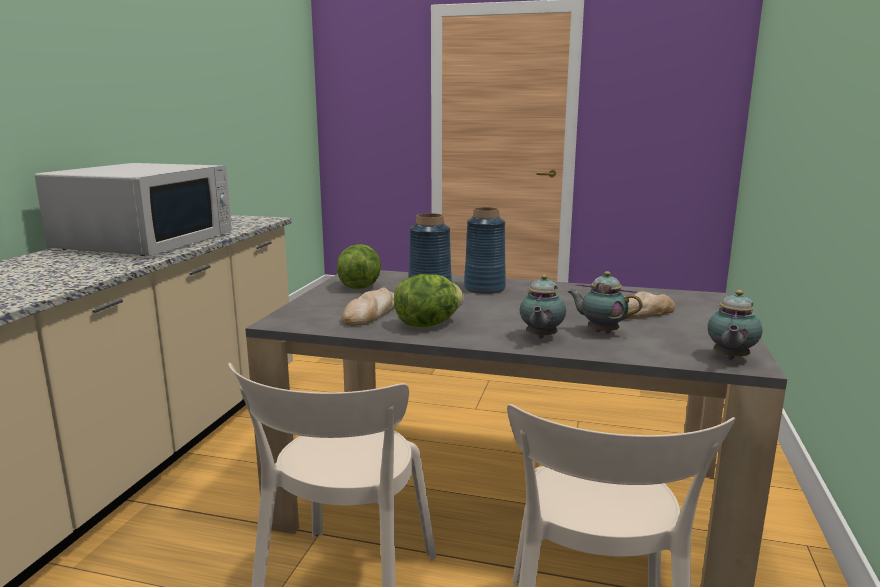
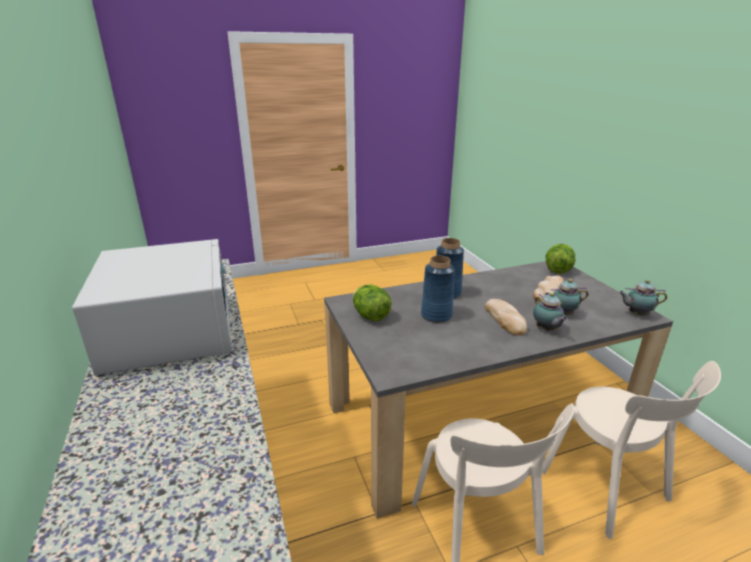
camera: 35 degrees left, 10 degrees up
bread [342,287,395,326] -> bread moved to [485,299,527,336]
lettuce [394,274,464,327] -> lettuce moved to [546,244,575,273]
teapot [708,290,763,360] -> teapot turned 105 degrees clockwise [618,280,667,316]

